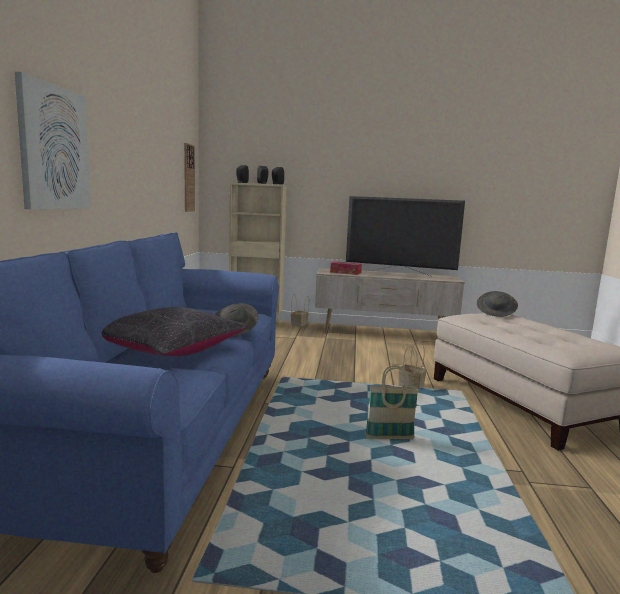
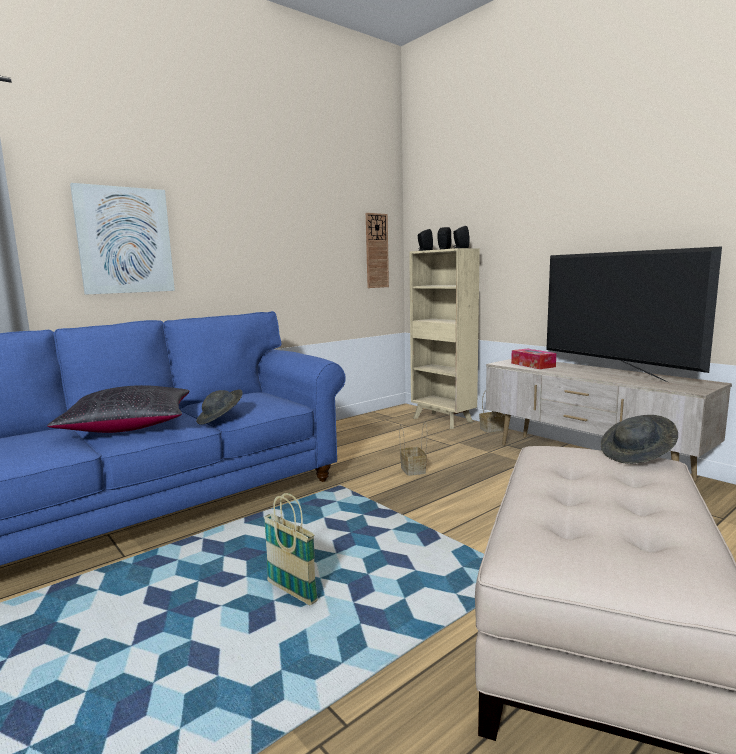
camera: 45 degrees right, 0 degrees up
basket [398,341,427,389] -> basket moved to [400,422,427,476]

